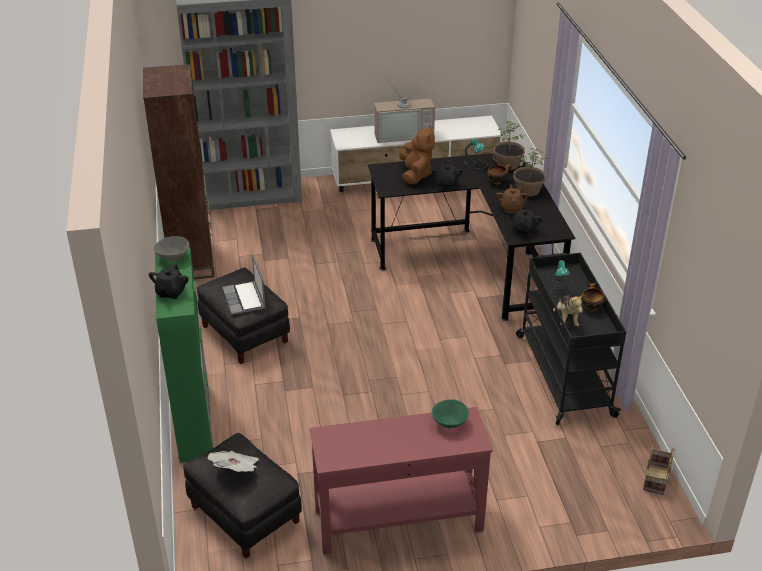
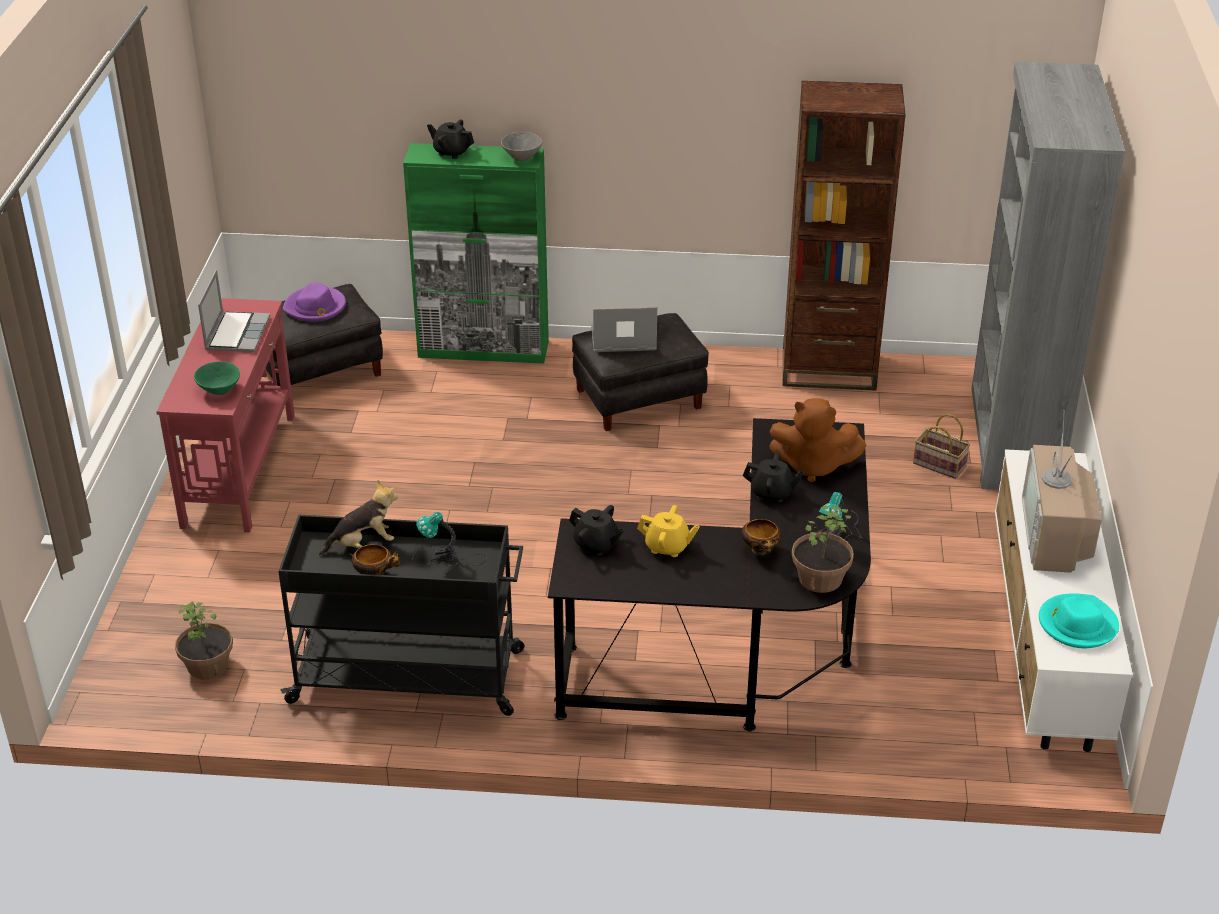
camera: 105 degrees right, 0 degrees up
newspaper [208,451,259,472] -> purple hat [283,282,346,322]
brown teapot [496,184,529,213] -> yellow teapot [637,505,700,557]
potted plant [513,148,547,197] -> potted plant moved to [175,601,233,679]
plush toy [553,294,583,326] -> plush toy turned 150 degrees clockwise [319,480,398,556]
basket [643,443,674,495] -> basket moved to [913,414,970,479]
none -> laptop [198,269,270,352]
none -> turquoise hat [1039,594,1119,648]

